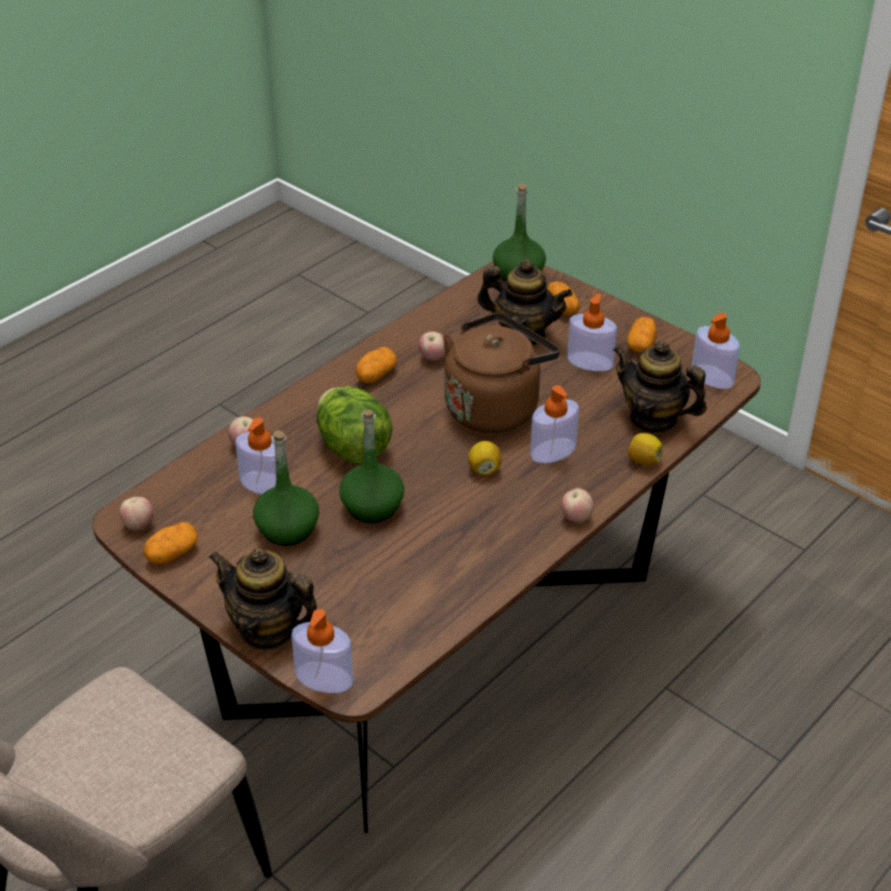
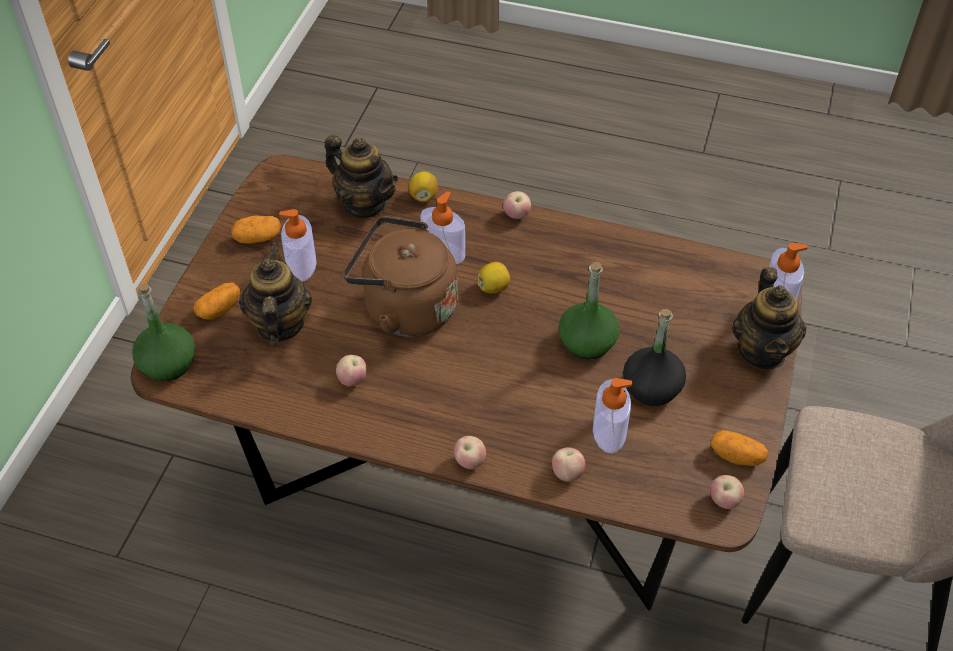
camera: 115 degrees left, 10 degrees up
green bottle [253,430,319,546] -> black bottle [623,309,686,406]
lettuce [316,386,392,464] -> none
potato [355,347,397,383] -> none
teapot [613,341,707,434] -> teapot turned 60 degrees counterclockwise [325,135,398,218]
soap dispenser [692,313,740,389] -> none
none -> apple [454,436,486,469]

